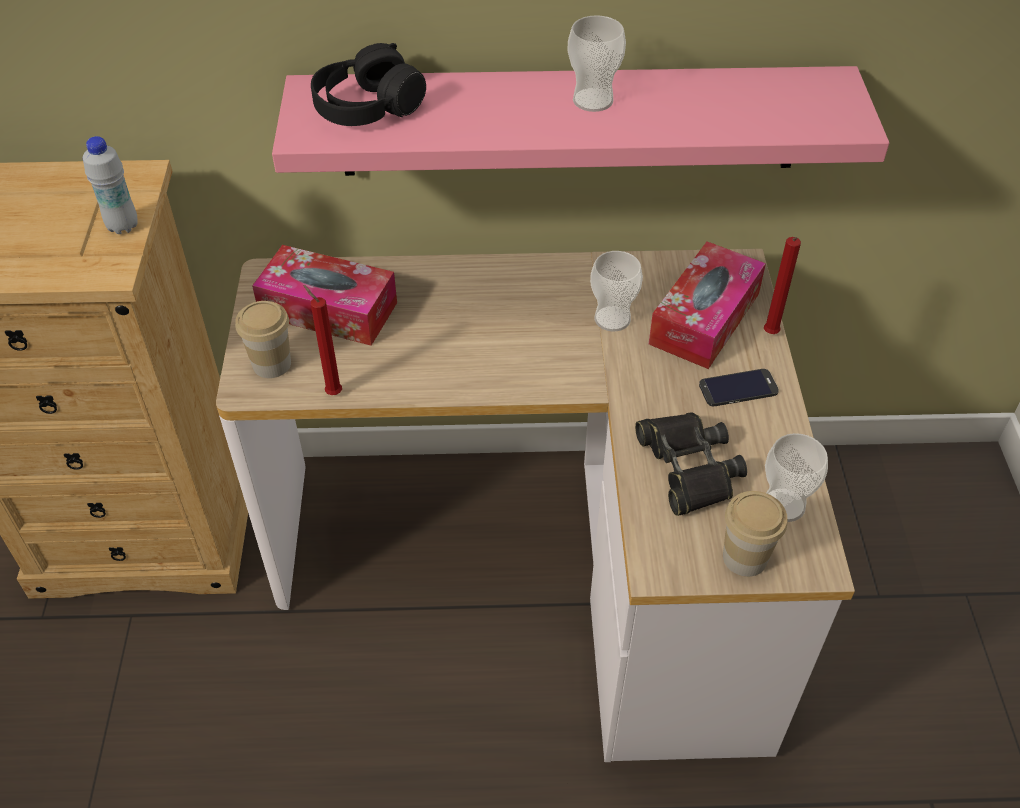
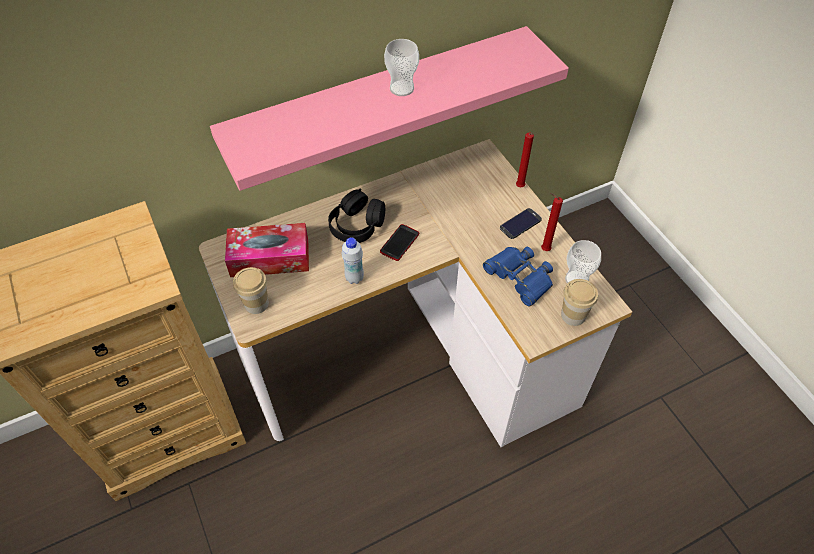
camera: 25 degrees left, 5 degrees up
white bottle [83,136,138,234] -> white bottle moved to [342,237,364,284]
red candle [303,285,342,395] -> red candle moved to [541,193,563,251]
black headphones [311,43,426,126] -> black headphones moved to [328,189,385,243]
cup [590,251,643,332] -> none
black binoculars [635,412,747,516] -> blue binoculars [483,247,553,307]
tissue box [649,242,766,369] -> none
none -> phone [380,224,419,261]

